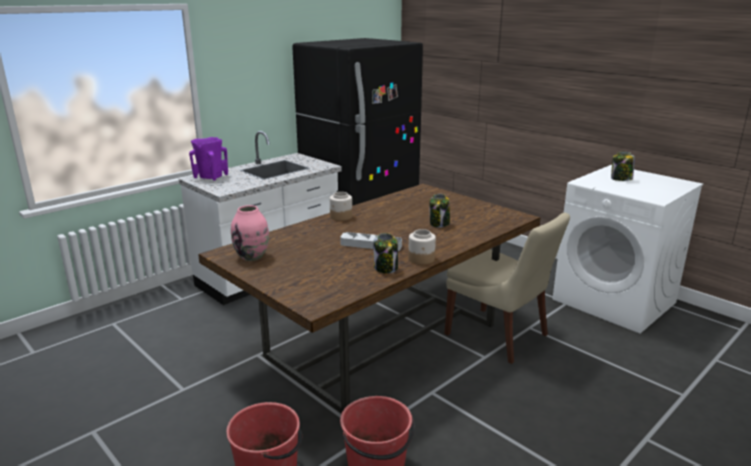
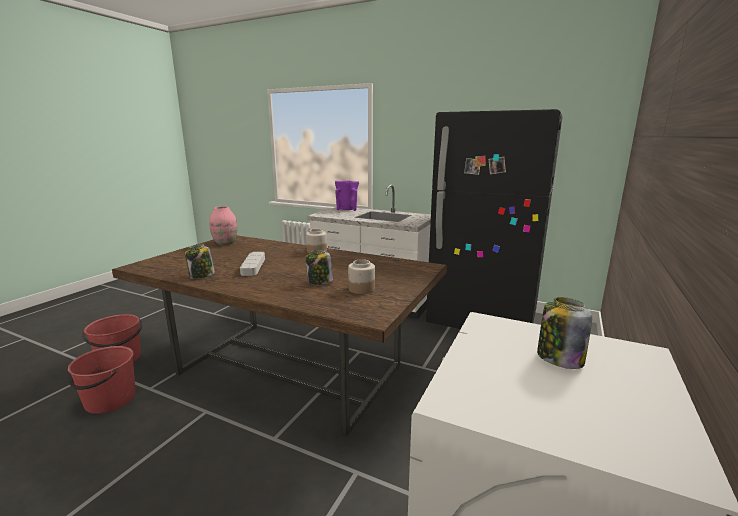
camera: 70 degrees right, 5 degrees down
jar [408,229,436,265] -> jar moved to [348,259,375,294]
beige chair [444,213,570,364] -> none

